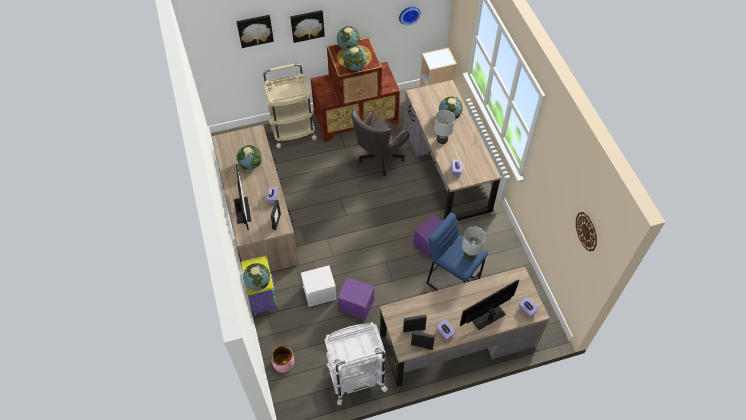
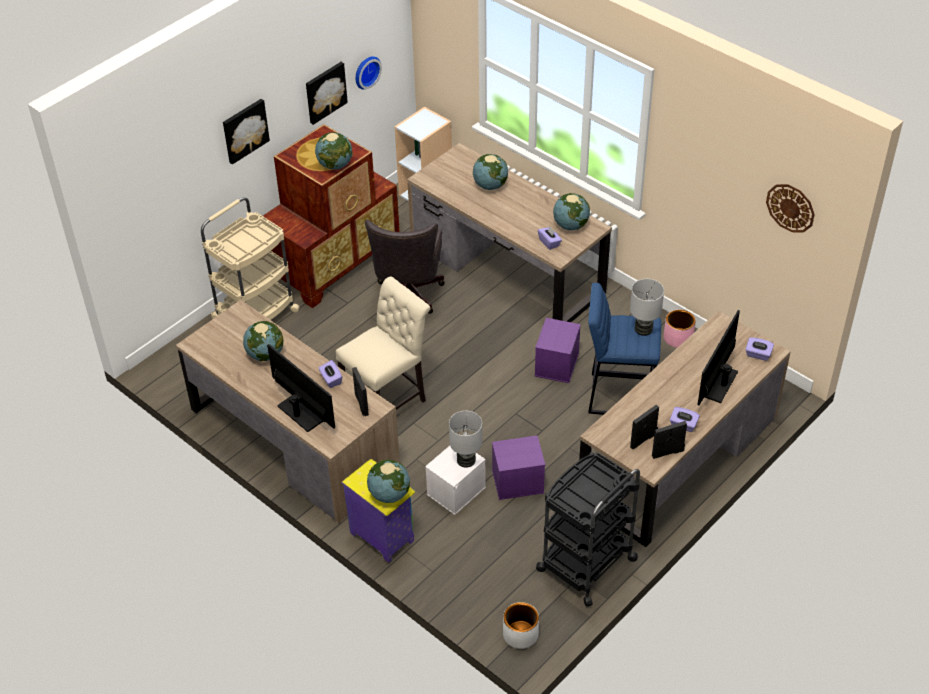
camera: 30 degrees left, 10 degrees down
picture [236,15,274,48] -> picture moved to [306,62,348,125]
pink planter [271,345,294,373] -> pink planter moved to [664,309,696,348]
white cart [325,322,388,405] -> black cart [536,452,640,607]
globe [337,26,360,50] -> globe moved to [553,193,590,230]
grey table lamp [434,110,455,144] -> grey table lamp moved to [449,411,482,468]
none -> beige chair [336,277,430,410]
none -> white planter [503,602,539,649]

